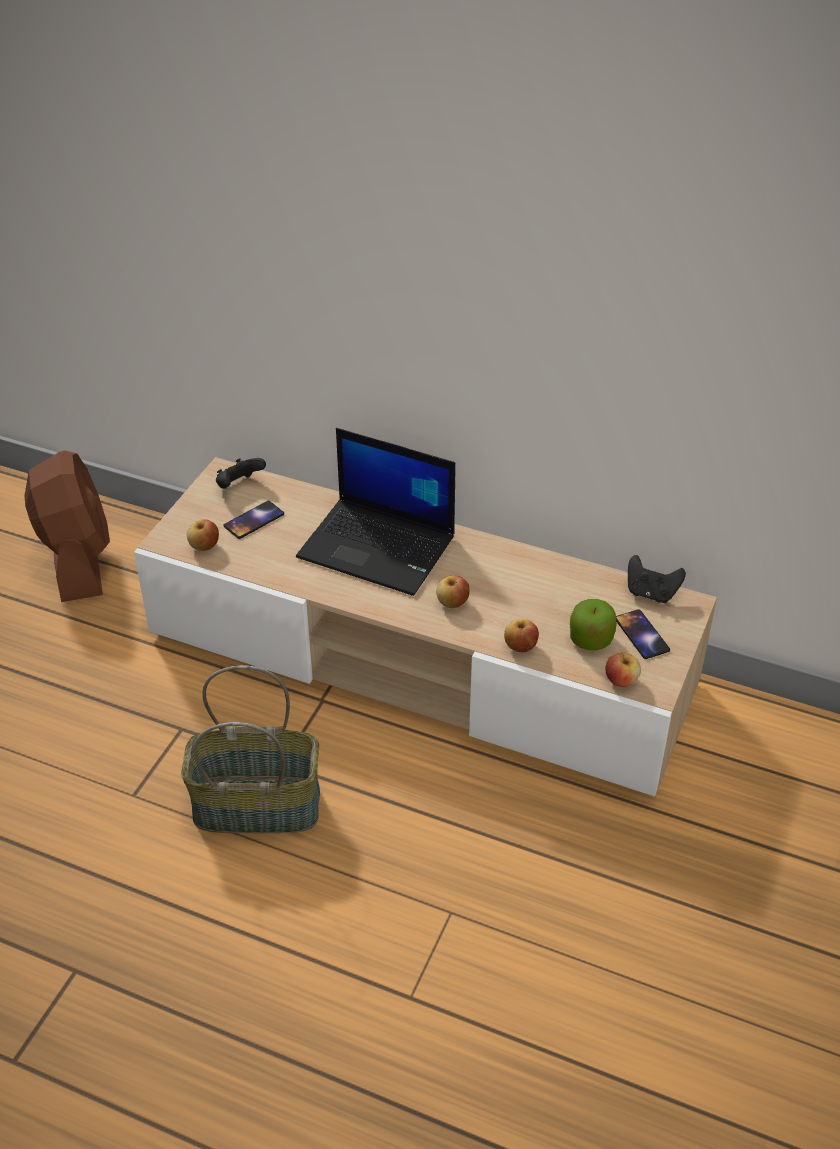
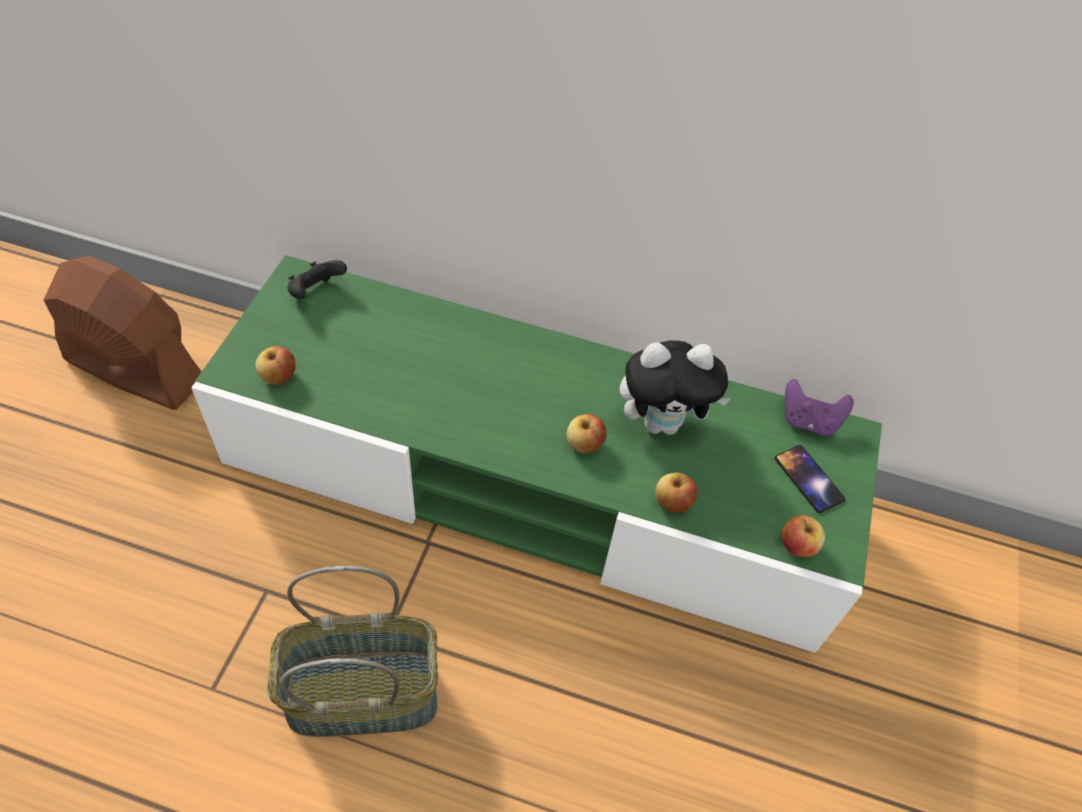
camera: 10 degrees left, 10 degrees up
brown fan [24,450,110,602] -> brown fan turned 45 degrees counterclockwise [44,256,202,410]
beige tv stand [134,457,717,796] -> green tv stand [191,255,882,653]
phone [223,501,284,539] -> none
laptop [296,428,455,596] -> none
apple [570,599,617,651] -> none
black game controller [628,555,686,603] -> purple game controller [785,379,854,436]
none -> plush toy [619,340,732,435]

